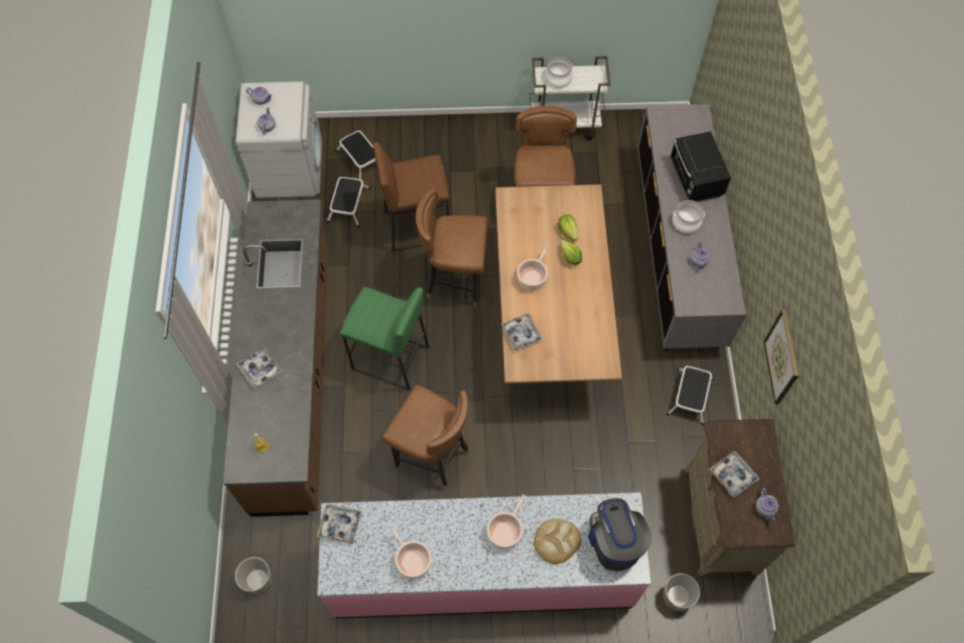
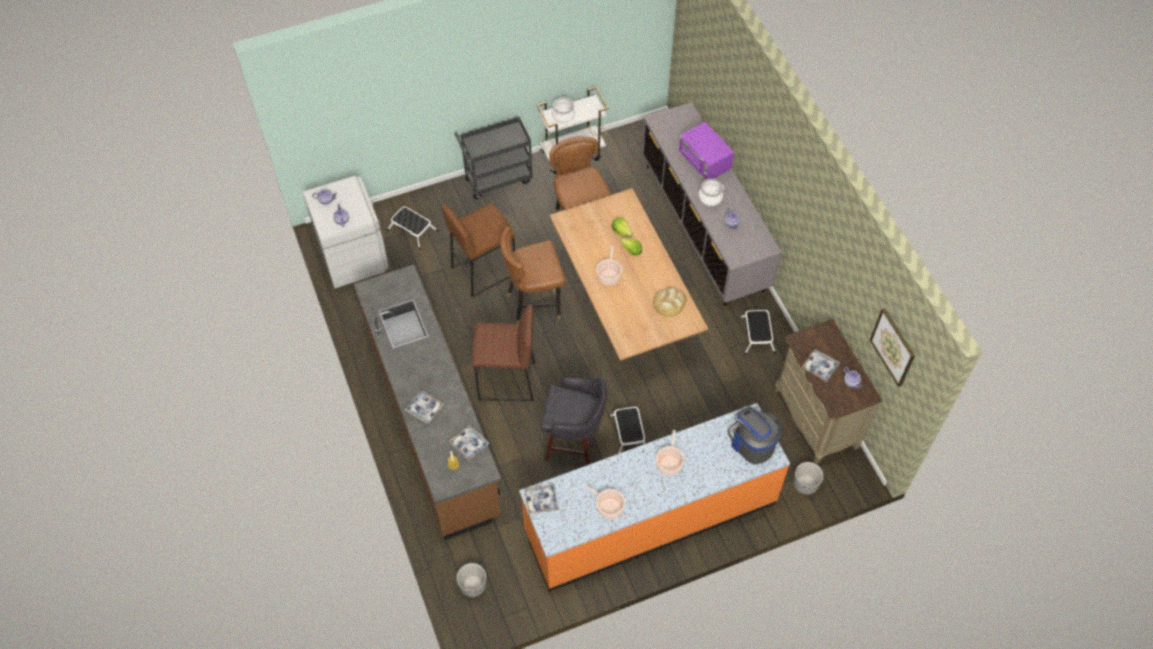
camera: 20 degrees left, 5 degrees down
pink counter [317,492,651,619] -> orange counter [519,403,790,592]
black step ladder [326,177,371,228] -> black step ladder moved to [609,407,646,454]
green stool [340,287,429,390] -> brown stool [472,305,535,401]
brown chair [382,385,470,491] -> grey stool [541,377,607,465]
tray [501,313,543,351] -> tray moved to [449,425,489,461]
bread [534,519,581,564] -> bread moved to [653,287,687,317]
black microwave [670,131,731,202] -> purple microwave [679,122,734,179]
picture [763,310,799,404] -> picture moved to [870,308,915,387]
none -> grey cart [454,117,533,199]

